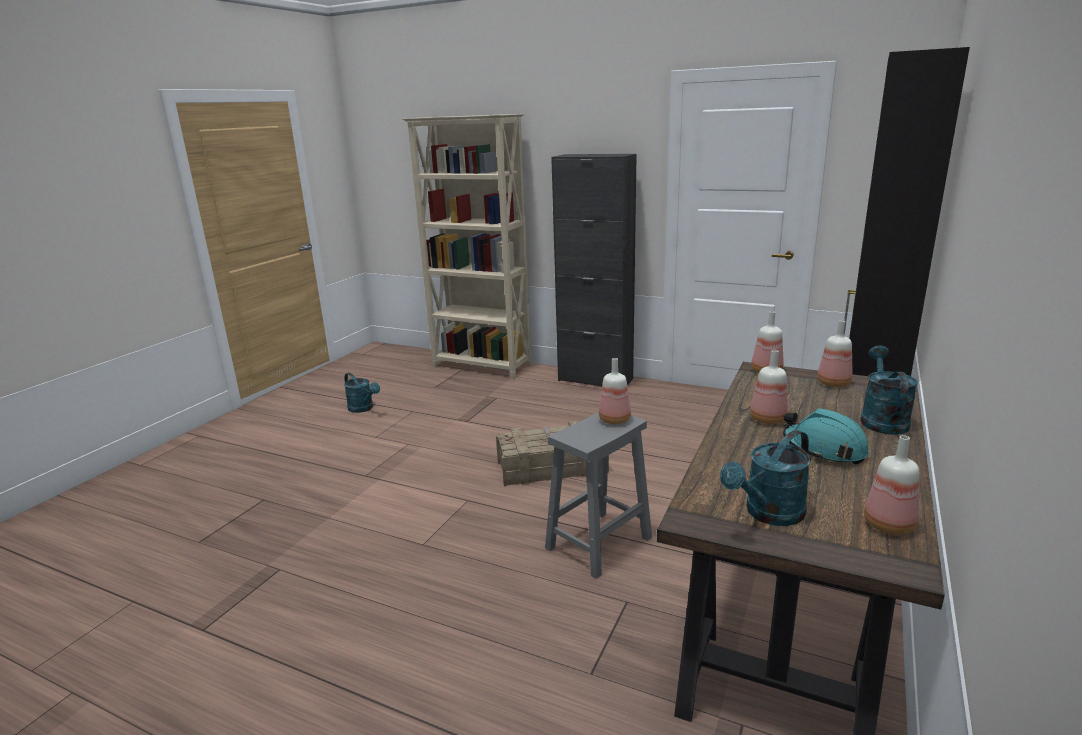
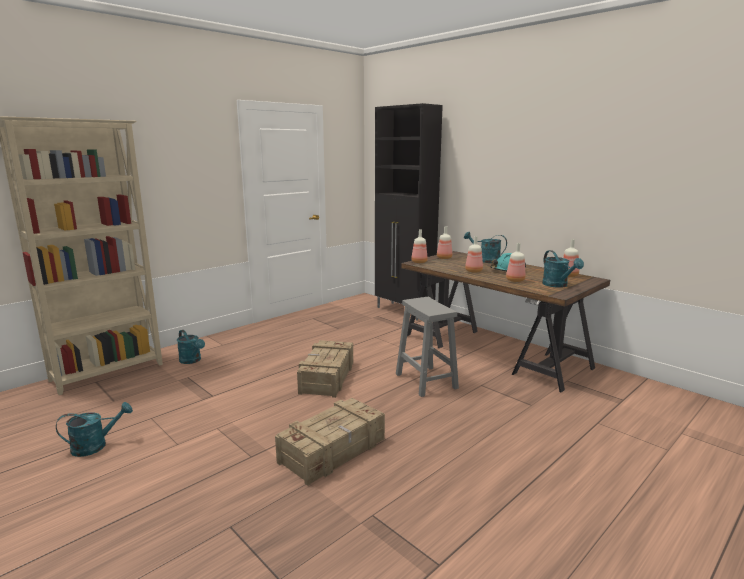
camera: 70 degrees left, 5 degrees down
black cabinet [551,154,637,386] -> none
bottle [599,358,631,424] -> bottle moved to [506,243,525,282]
none -> turquoise watering can [177,330,205,364]
none -> crate [275,398,385,486]

